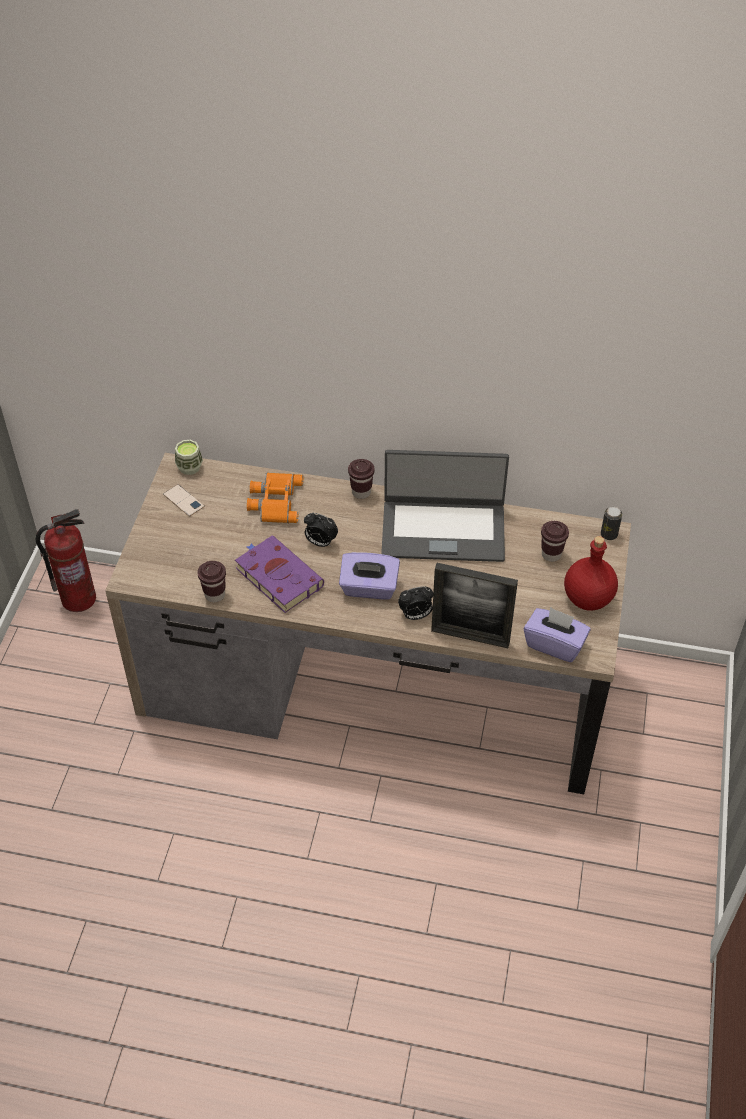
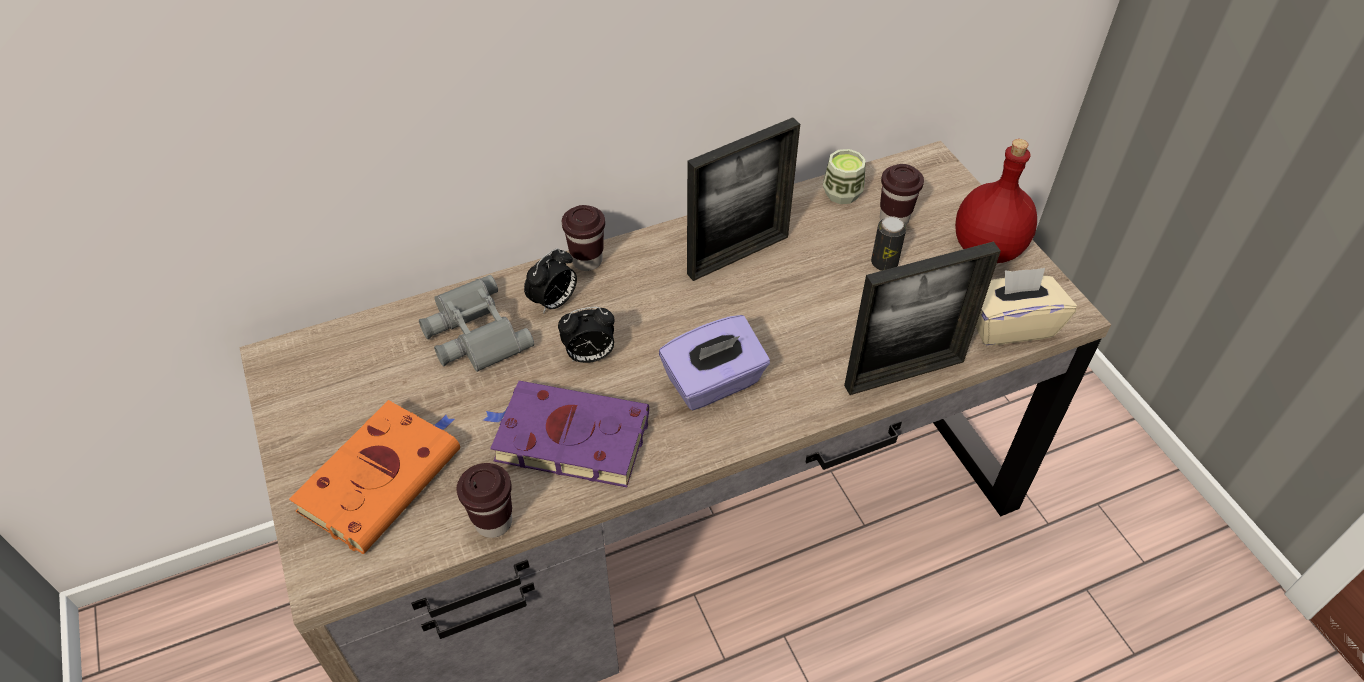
camera: 35 degrees left, 0 degrees up
fire extinguisher [35,509,96,612] -> none
phone [163,484,204,517] -> none
cup [175,440,203,475] -> cup moved to [823,149,866,204]
orange binoculars [247,473,303,523] -> grey binoculars [419,275,534,372]
laptop [381,450,509,562] -> picture frame [687,117,800,281]
alarm clock [398,587,433,620] -> alarm clock moved to [524,248,577,314]
purple tissue box [524,607,590,662] -> beige tissue box [976,268,1077,346]
can [601,507,622,540] -> can moved to [871,216,906,271]
none -> orange book [289,400,460,554]

